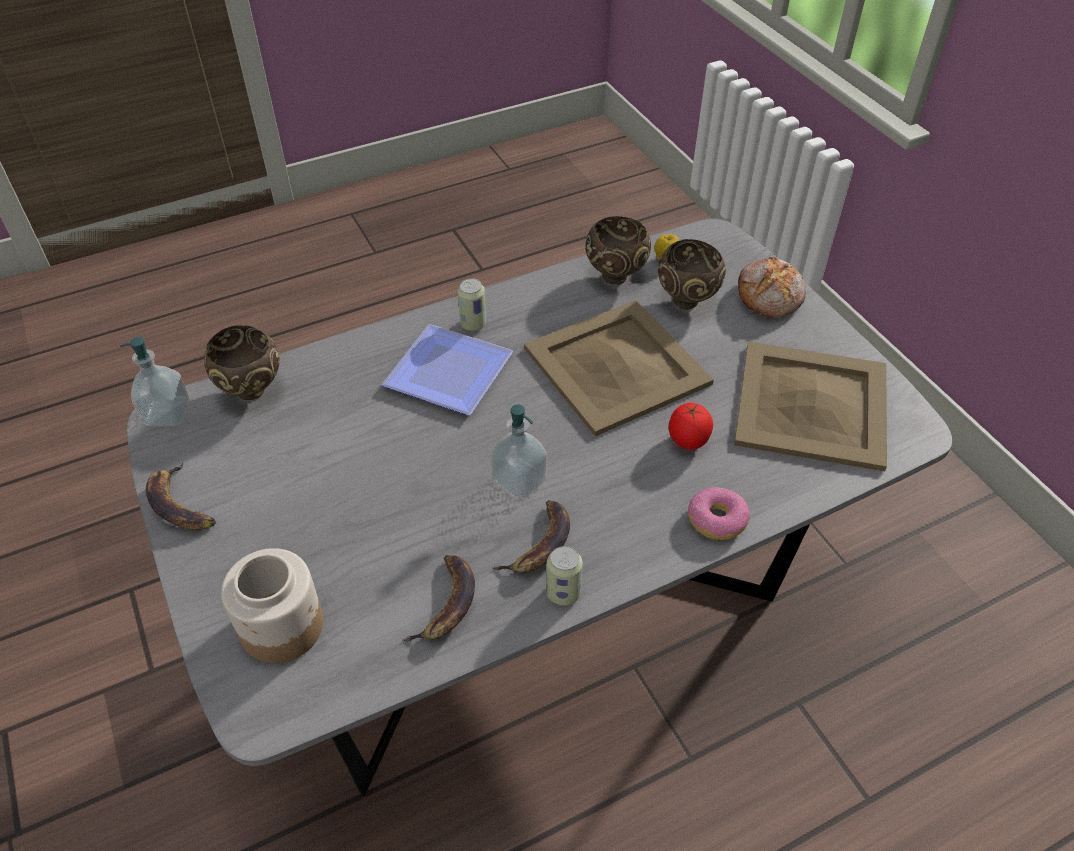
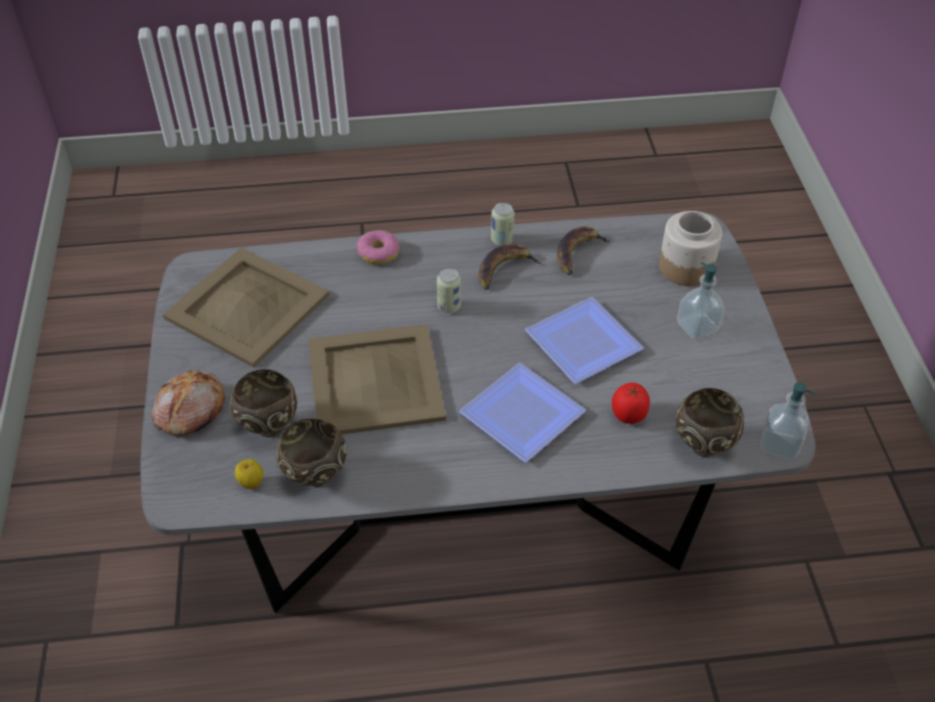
camera: 160 degrees left, 0 degrees up
banana [146,463,216,530] -> none
can [458,278,486,331] -> can moved to [437,268,461,313]
soap dispenser [490,404,547,499] -> soap dispenser moved to [677,262,725,340]
tomato [669,403,713,450] -> tomato moved to [612,383,650,424]
none -> plate [525,297,644,384]

